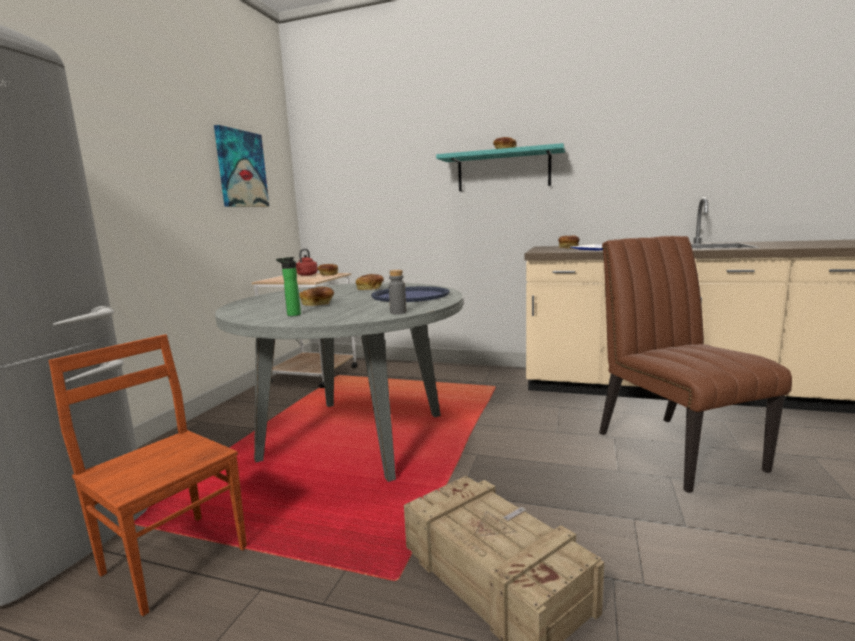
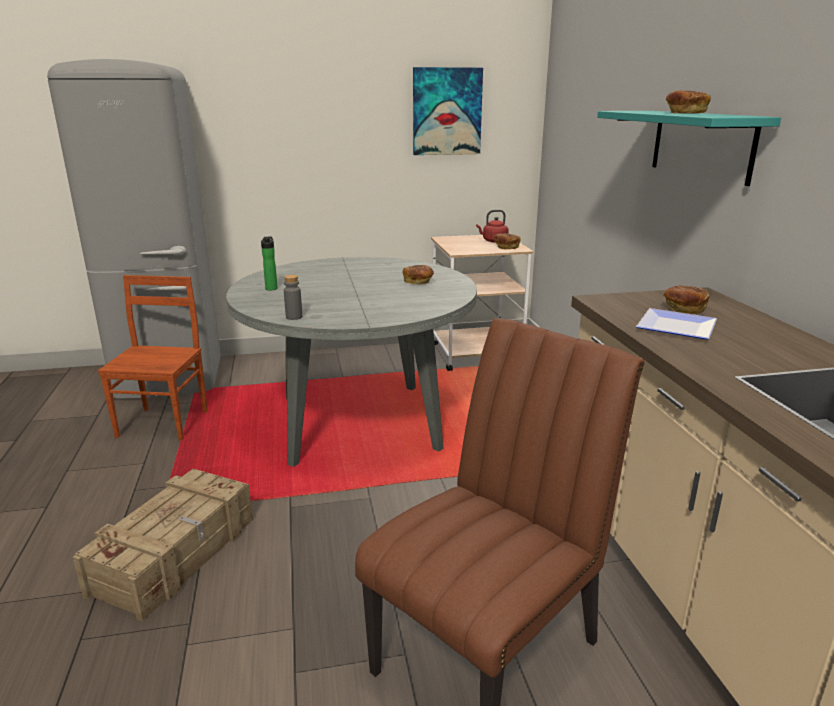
camera: 60 degrees right, 10 degrees up
bread [299,287,334,306] -> none
blue tray [371,286,449,302] -> none

